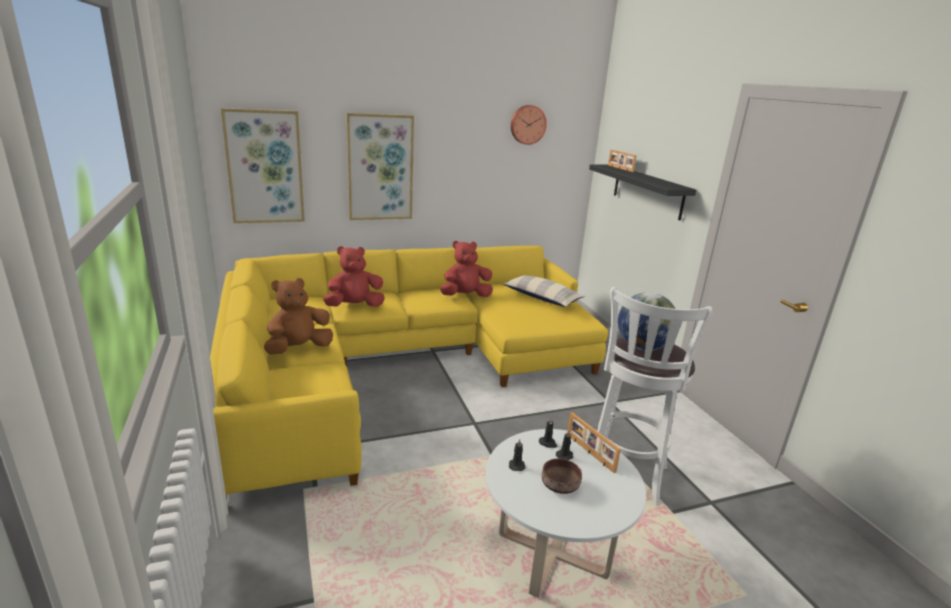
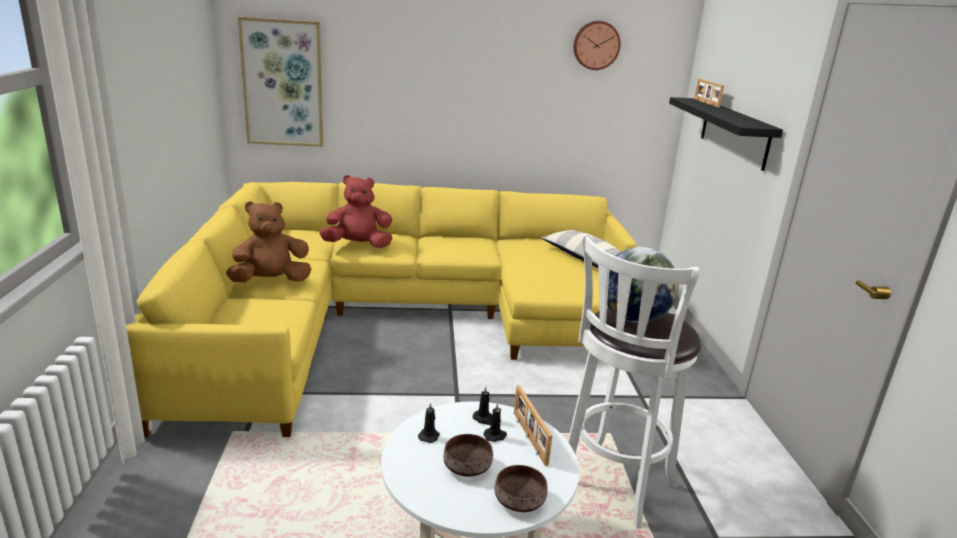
camera: 15 degrees right, 0 degrees up
picture [346,113,414,220] -> none
red plush toy [440,241,493,297] -> none
none -> brown bowl [495,465,548,512]

